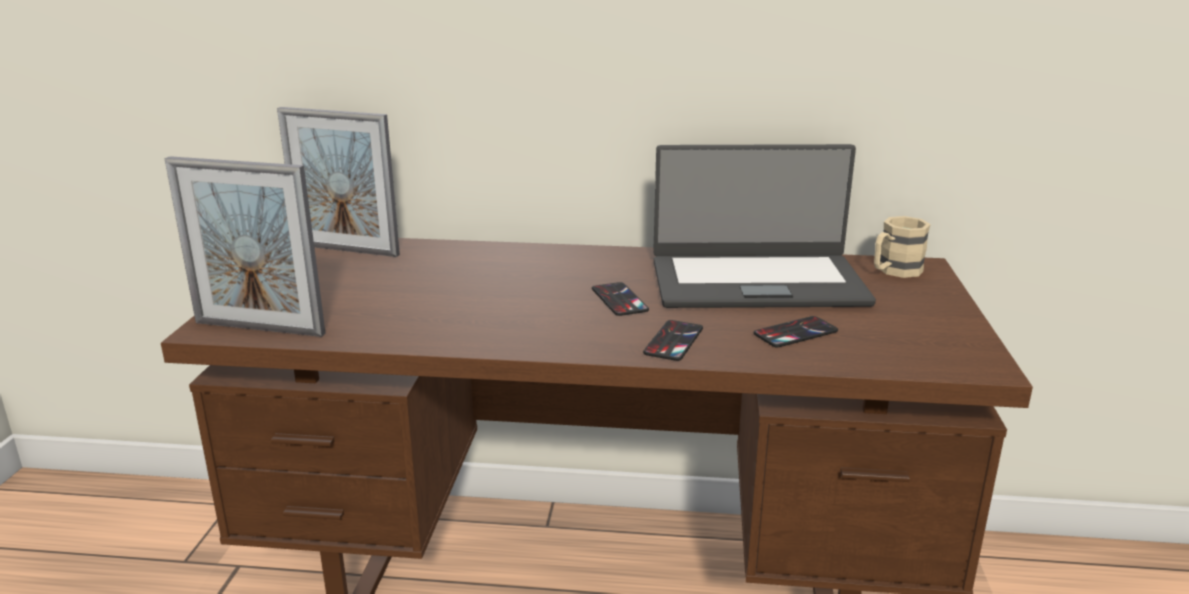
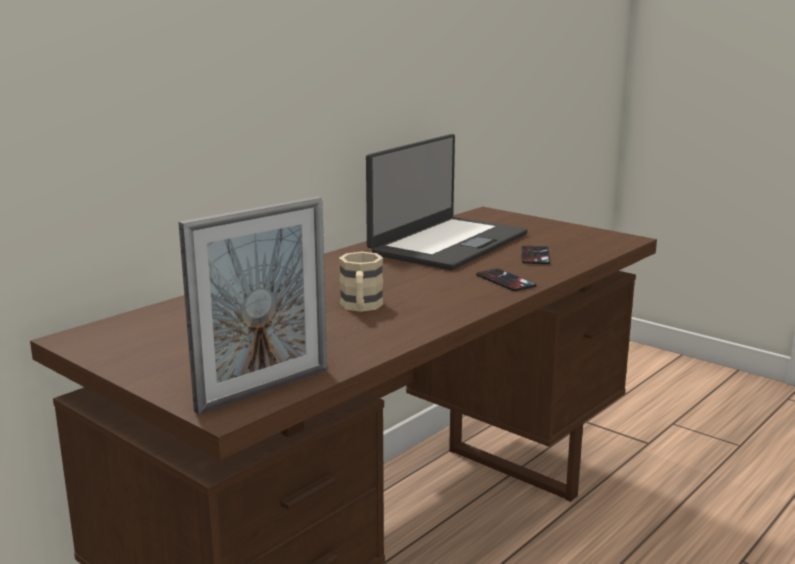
camera: 55 degrees left, 5 degrees down
picture frame [277,107,400,257] -> none
phone [592,282,649,316] -> none
beige mug [874,216,931,278] -> beige mug moved to [339,252,383,312]

